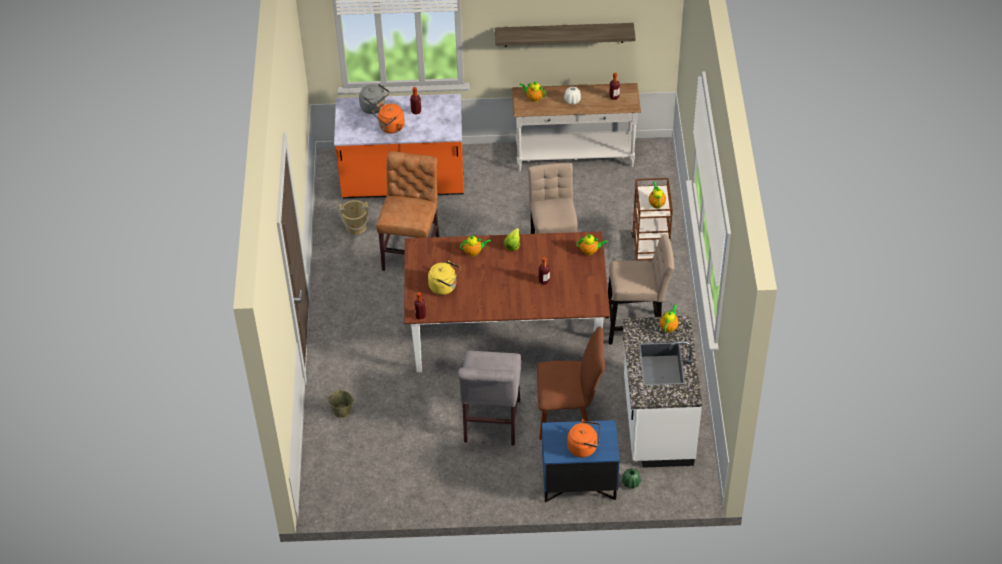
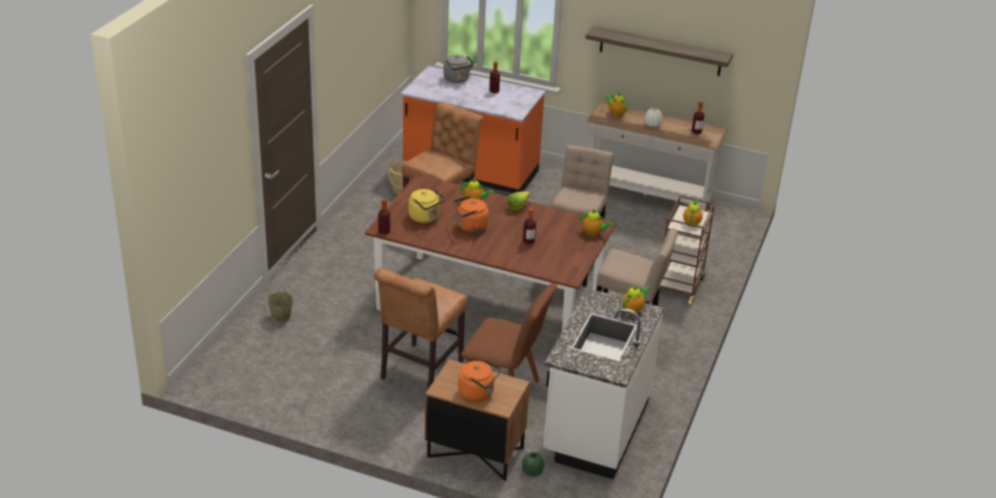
camera: 20 degrees right, 15 degrees down
orange kettle [373,103,405,134] -> orange kettle moved to [454,196,489,233]
grey chair [458,351,521,445] -> brown chair [374,268,467,389]
blue nightstand [542,420,619,503] -> brown nightstand [425,359,530,481]

